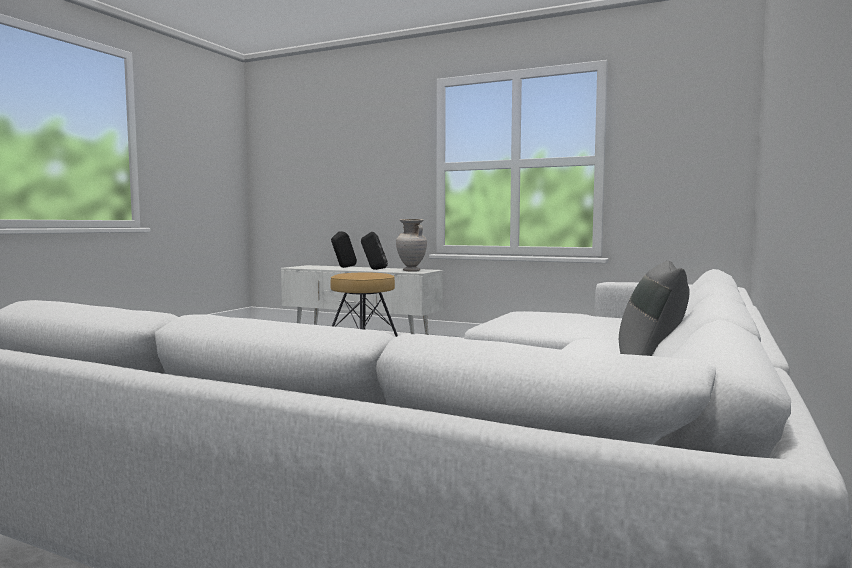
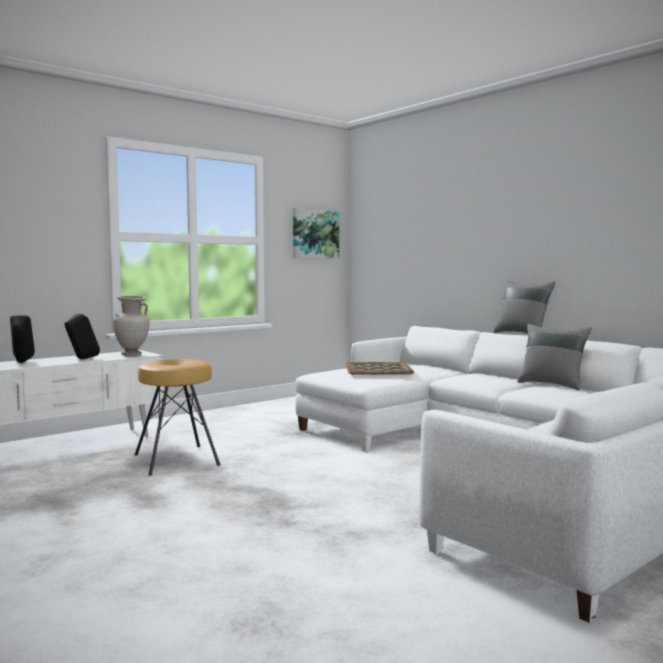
camera: 65 degrees left, 0 degrees up
none -> picture [293,208,339,259]
none -> tray [346,362,414,375]
none -> grey pillow [494,281,556,334]

